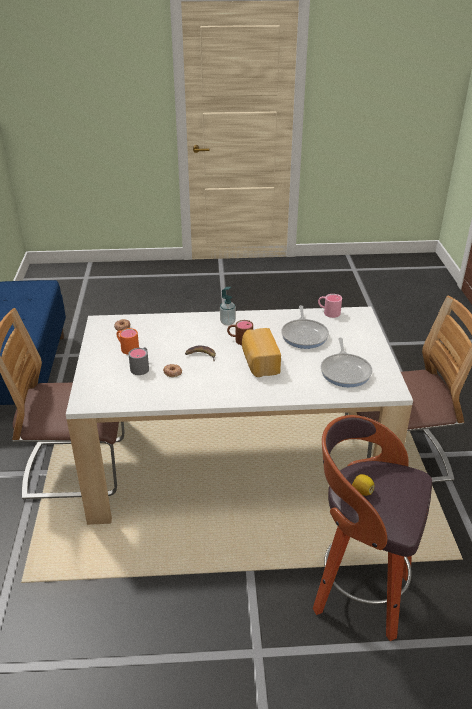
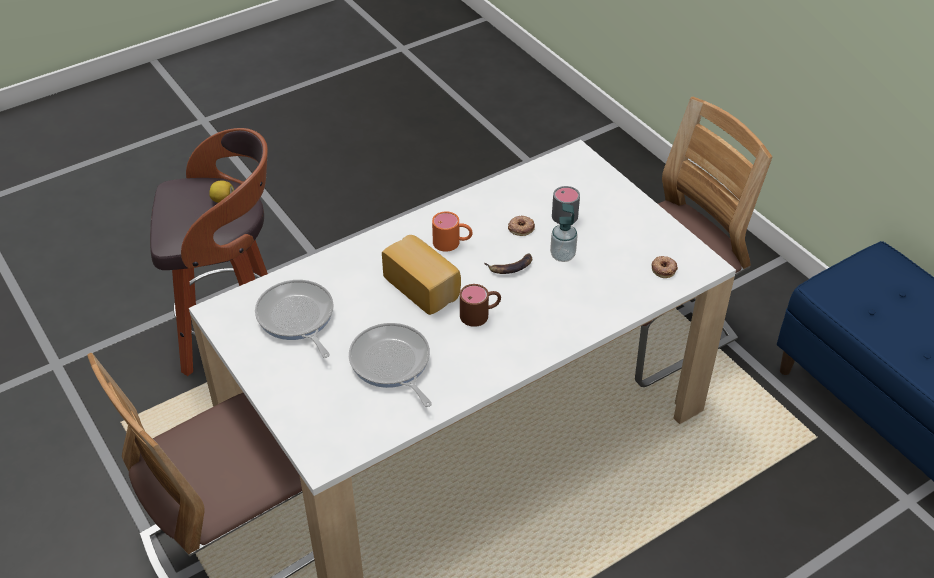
camera: 150 degrees right, 10 degrees up
orange mug [116,328,139,355] -> orange mug moved to [432,211,473,252]
soap dispenser [220,287,236,325] -> soap dispenser moved to [550,203,578,262]
pink mug [318,294,342,318] -> none

